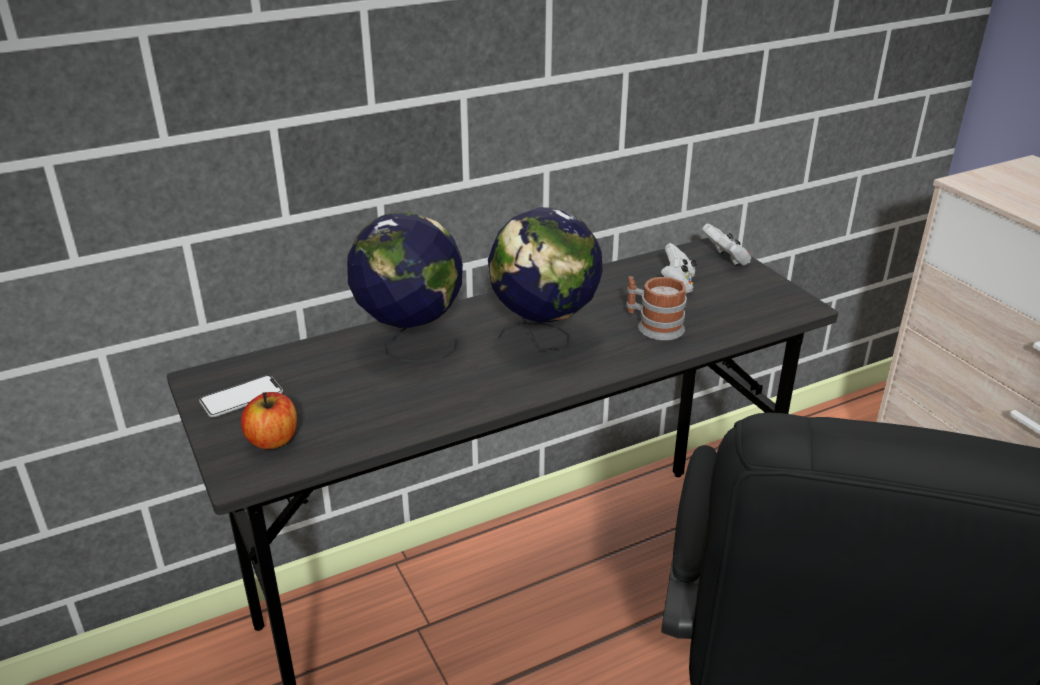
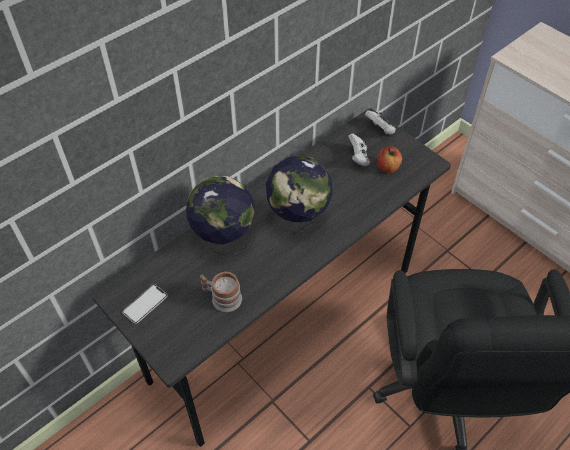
camera: 15 degrees left, 20 degrees up
apple [241,392,297,449] -> apple moved to [377,146,402,173]
mug [626,276,687,341] -> mug moved to [200,272,242,312]

